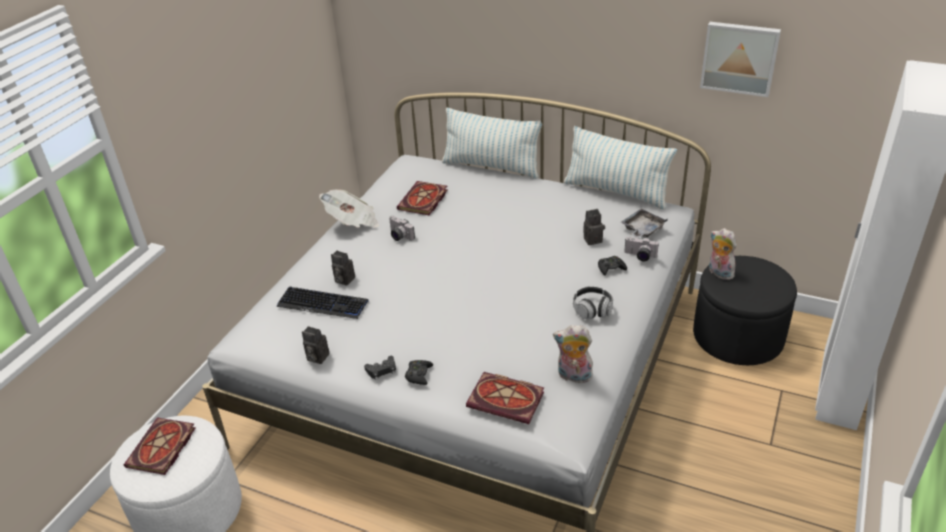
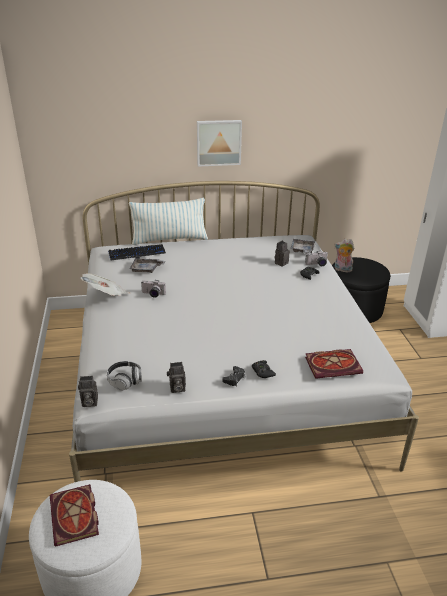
camera: 35 degrees left, 5 degrees down
keyboard [276,286,369,319] -> keyboard moved to [108,244,166,261]
camera [331,251,355,286] -> camera moved to [78,376,98,407]
book [397,181,448,215] -> grey tray [129,256,165,273]
plush toy [553,325,596,383] -> none
pillow [564,126,677,210] -> none
headphones [573,286,613,319] -> headphones moved to [107,361,142,391]
picture [700,22,781,97] -> picture moved to [197,120,242,167]

